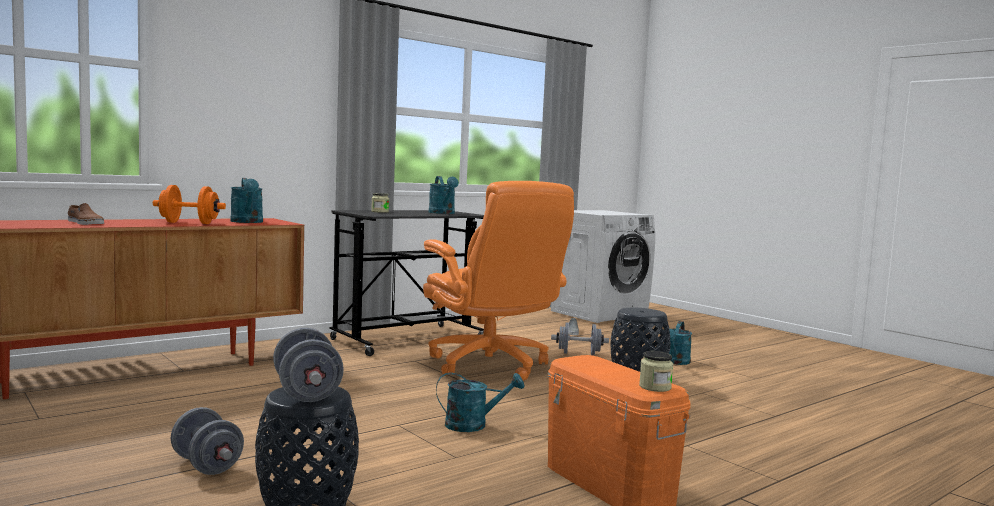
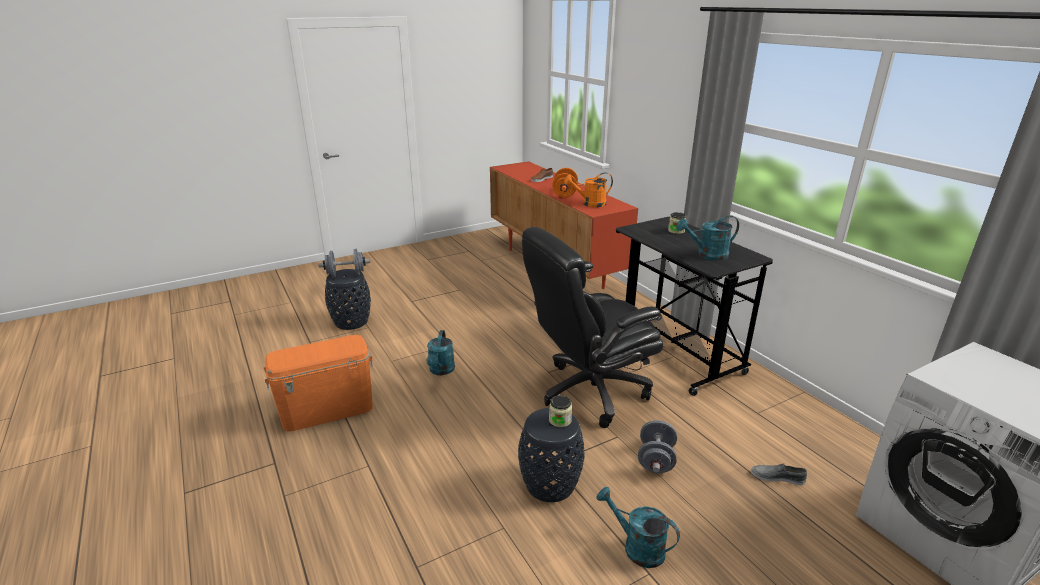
camera: 100 degrees right, 20 degrees up
grey dumbbell [171,407,244,475] -> none
turquoise watering can [230,178,263,223] -> orange watering can [564,172,613,207]
orange office chair [423,181,574,381] -> black office chair [522,227,664,428]
jar [639,351,673,392] -> jar moved to [549,395,572,427]

